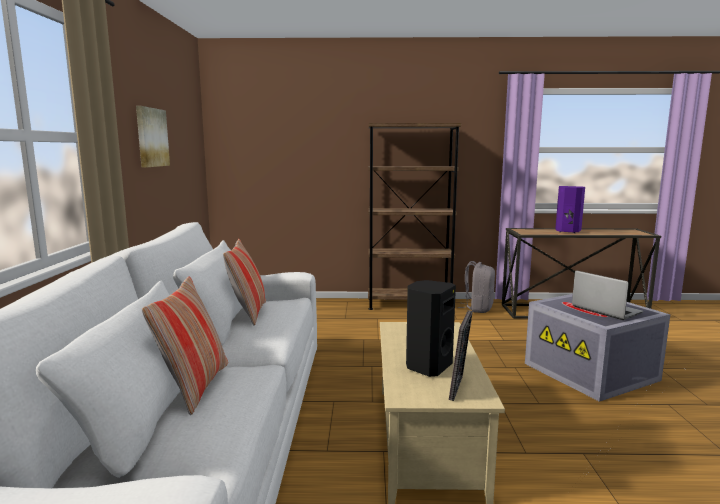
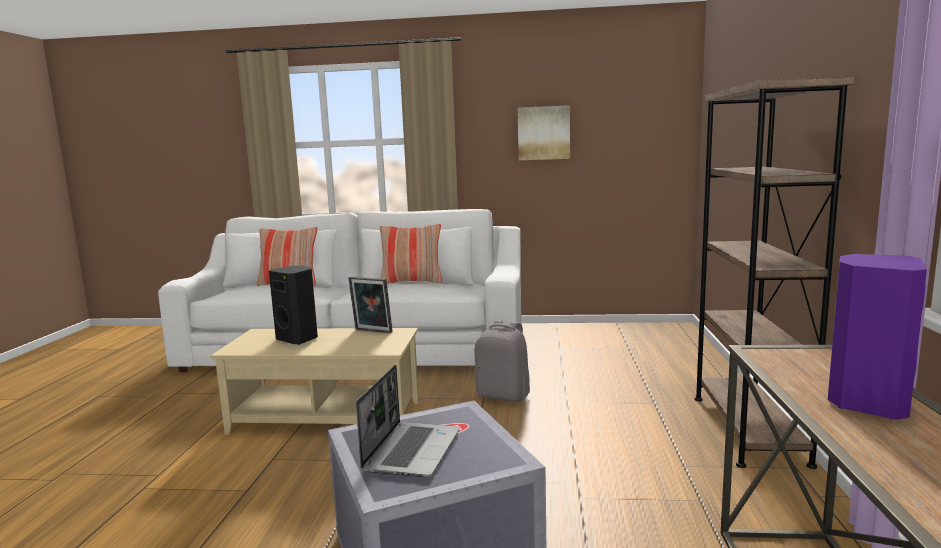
camera: 95 degrees right, 0 degrees up
picture frame [449,310,473,401] -> picture frame moved to [348,277,393,333]
grey backpack [458,261,495,313] -> grey backpack moved to [474,320,530,402]
laptop [572,270,643,320] -> laptop turned 45 degrees counterclockwise [356,365,460,477]

